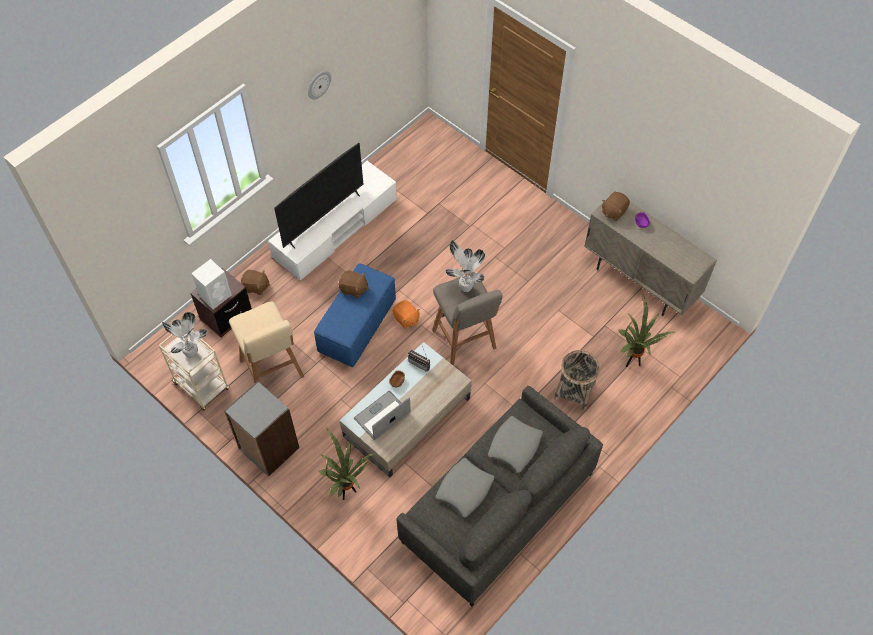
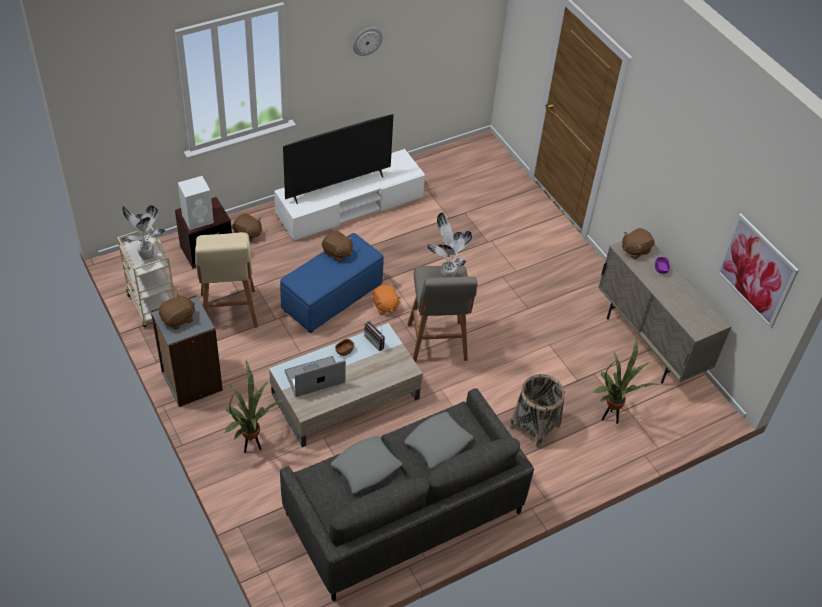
camera: 15 degrees right, 10 degrees down
none -> brown plush toy [159,293,195,330]
none -> picture [717,213,799,329]

